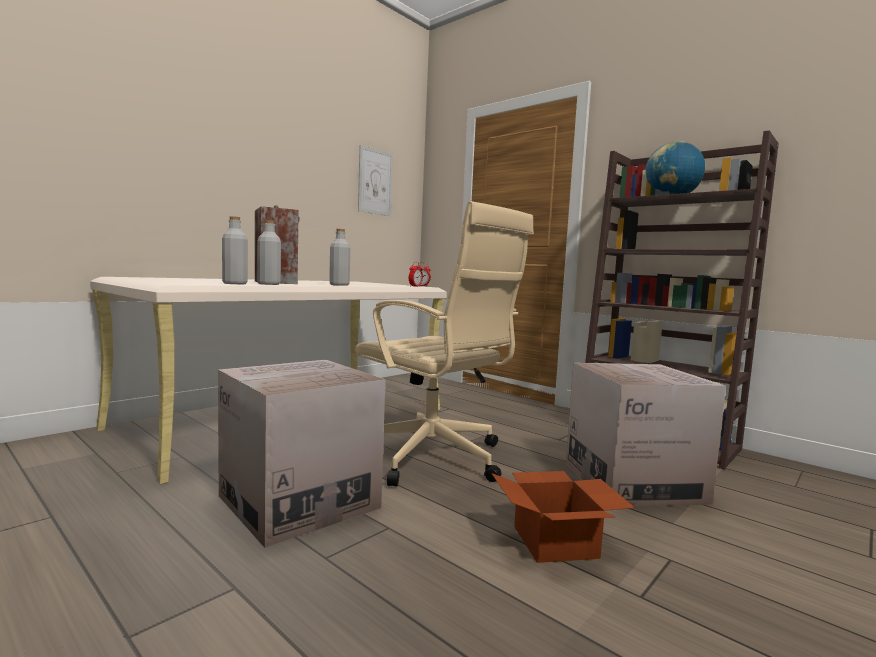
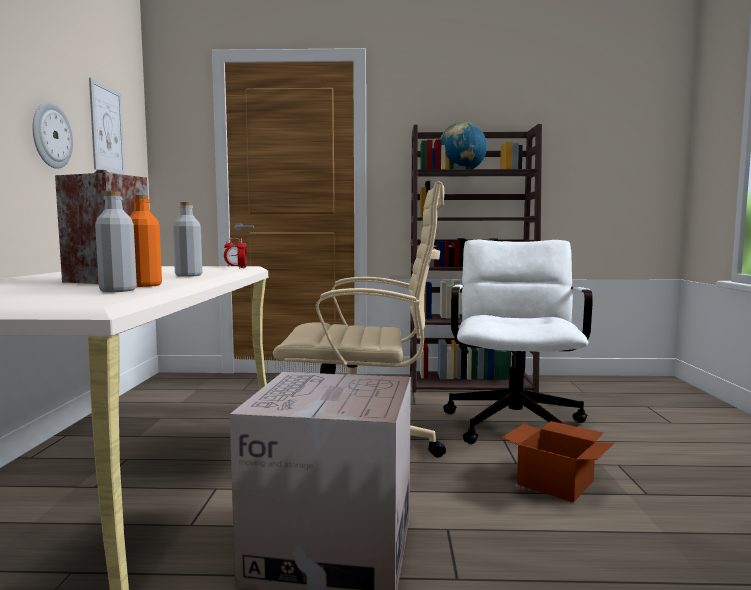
camera: 40 degrees left, 0 degrees up
grey bottle [257,220,281,285] -> orange bottle [129,195,162,287]
cardboard box [566,363,726,507] -> white office chair [443,240,593,444]
none -> wall clock [33,102,73,169]

